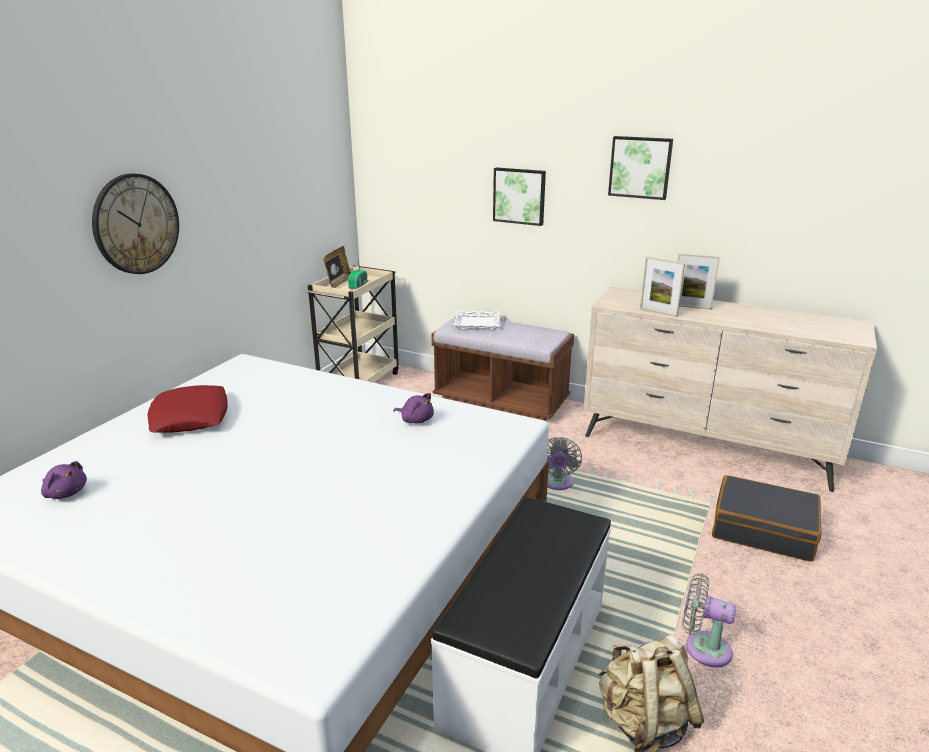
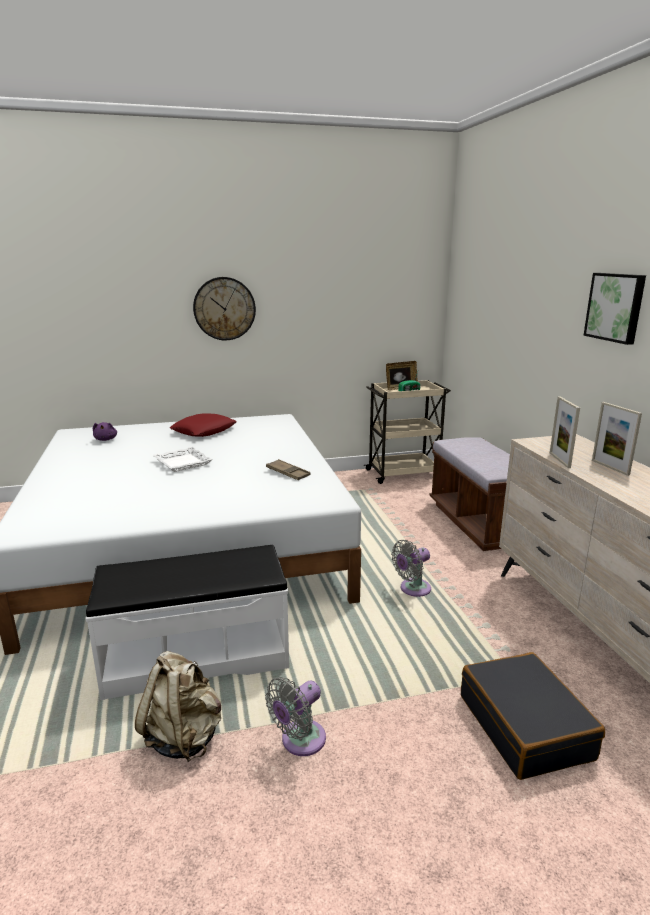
camera: 50 degrees right, 5 degrees down
purple plush toy [393,393,434,424] -> brown tray [266,459,311,480]
white tray [454,310,501,330] -> white tray moved to [153,447,213,472]
picture [493,167,546,226] -> none
grey fan [682,573,736,667] -> grey fan turned 120 degrees counterclockwise [265,677,326,756]

